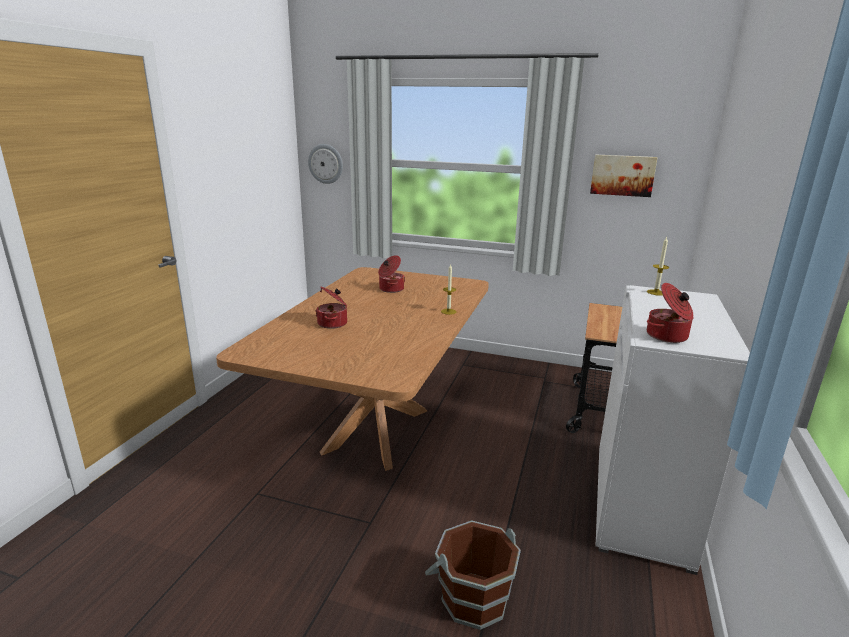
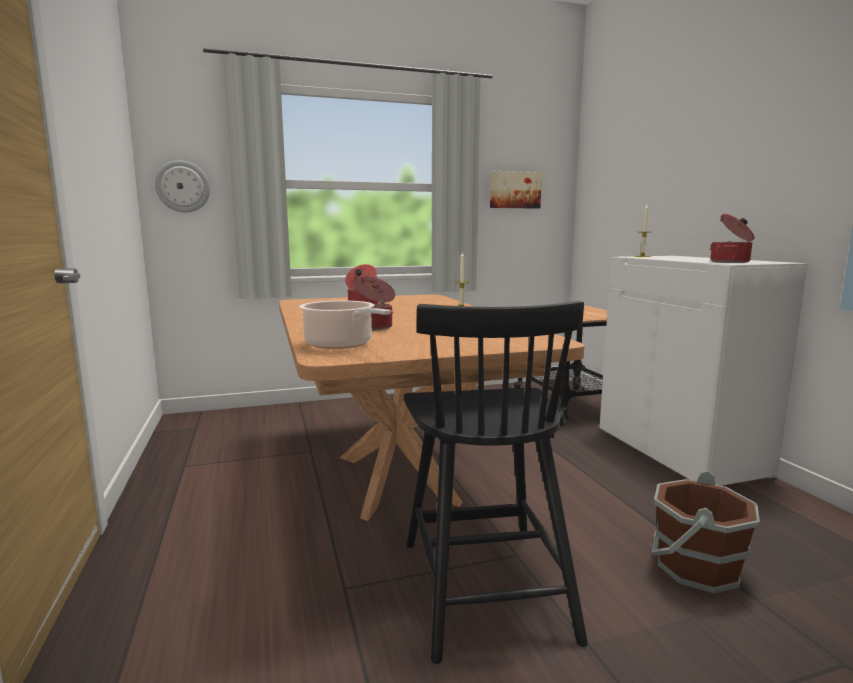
camera: 35 degrees left, 10 degrees down
none -> cooking pot [299,301,391,349]
none -> black chair [404,301,588,664]

